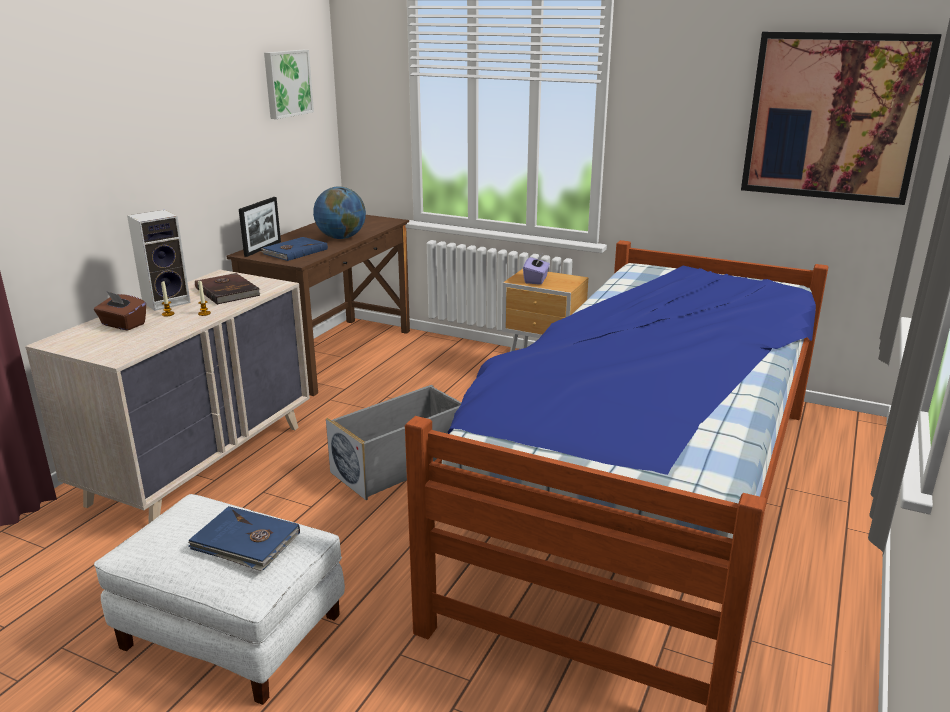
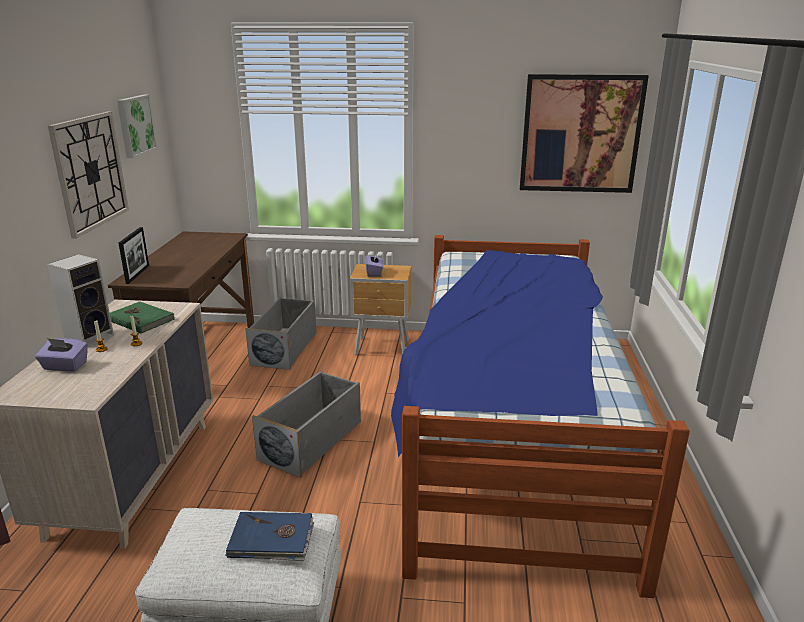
camera: 20 degrees left, 0 degrees up
brown tissue box [94,292,146,331] -> purple tissue box [35,338,88,372]
brown book [195,273,261,305] -> green book [110,302,175,334]
blue book [261,237,328,261] -> none
globe [313,186,366,239] -> none
none -> wall clock [48,111,129,239]
none -> grey storage box [246,297,316,370]

